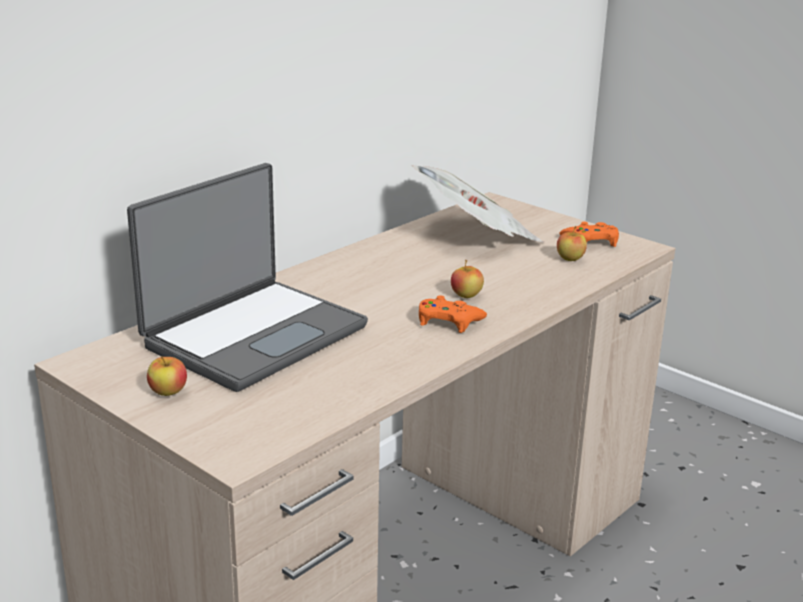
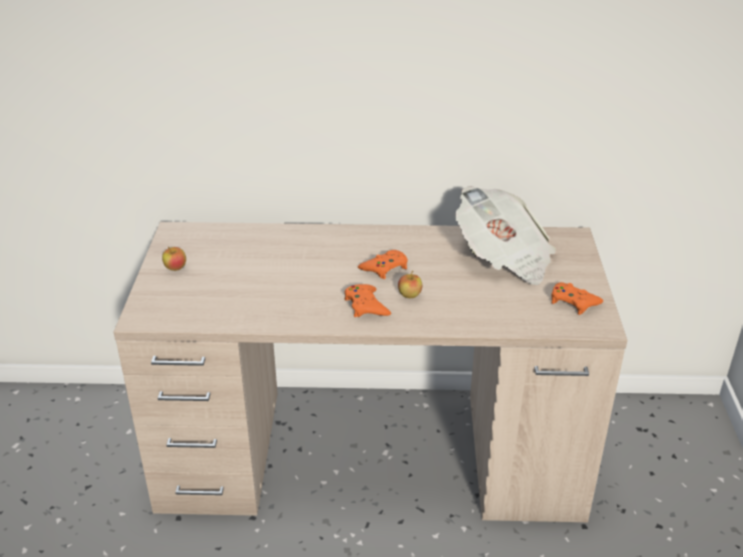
camera: 50 degrees right, 10 degrees up
laptop [127,163,368,392] -> none
apple [557,226,587,261] -> none
none -> orange game controller [358,250,408,279]

